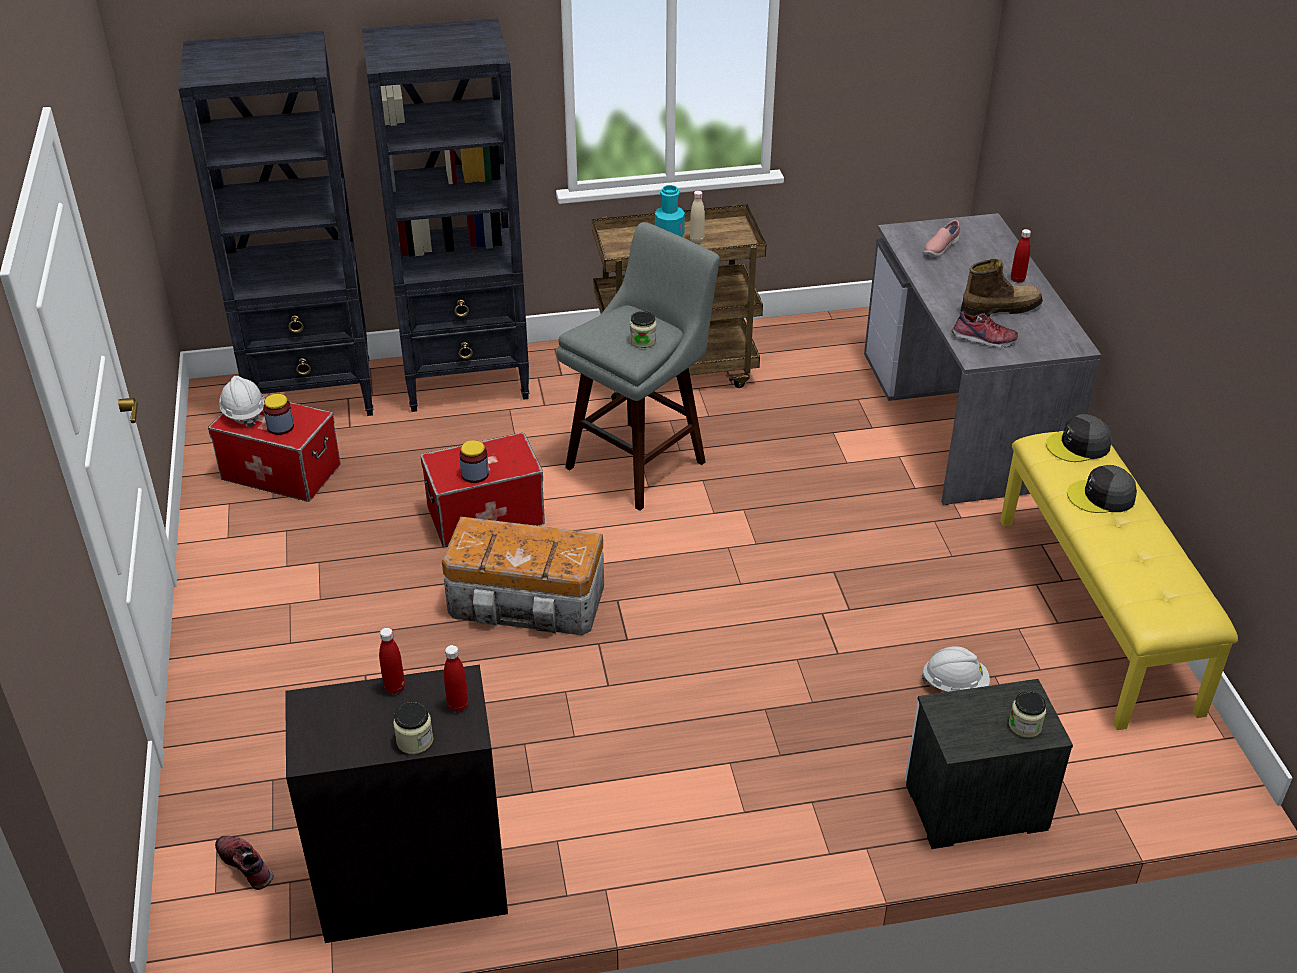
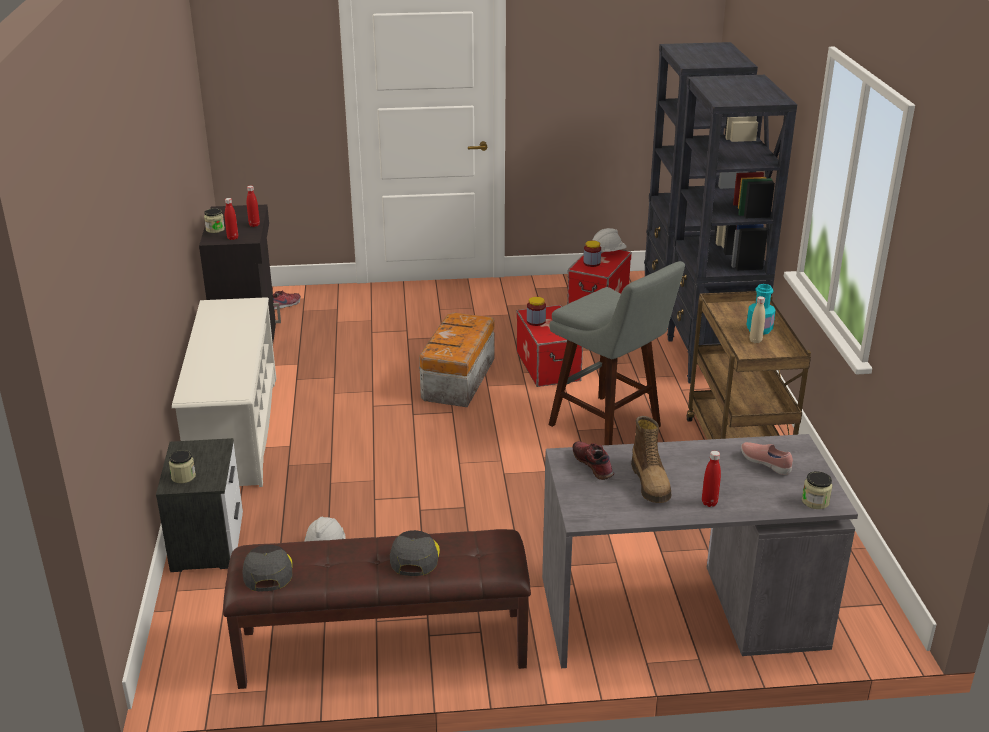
camera: 95 degrees right, 10 degrees down
jar [630,311,657,348] -> jar moved to [802,471,833,509]
shoe [952,311,1018,348] -> shoe turned 135 degrees clockwise [573,441,615,480]
yellow bench [1000,431,1238,730] -> brown bench [223,529,531,689]
grey cap [1046,414,1112,462] -> grey cap moved to [242,545,292,591]
none -> white shoe rack [172,297,276,487]

